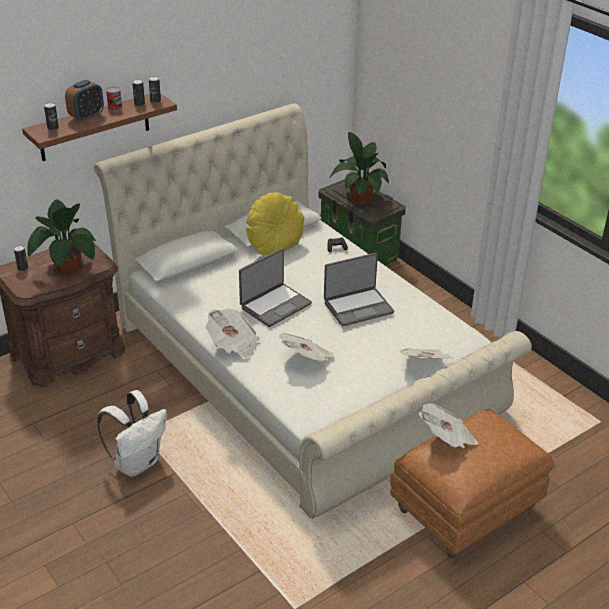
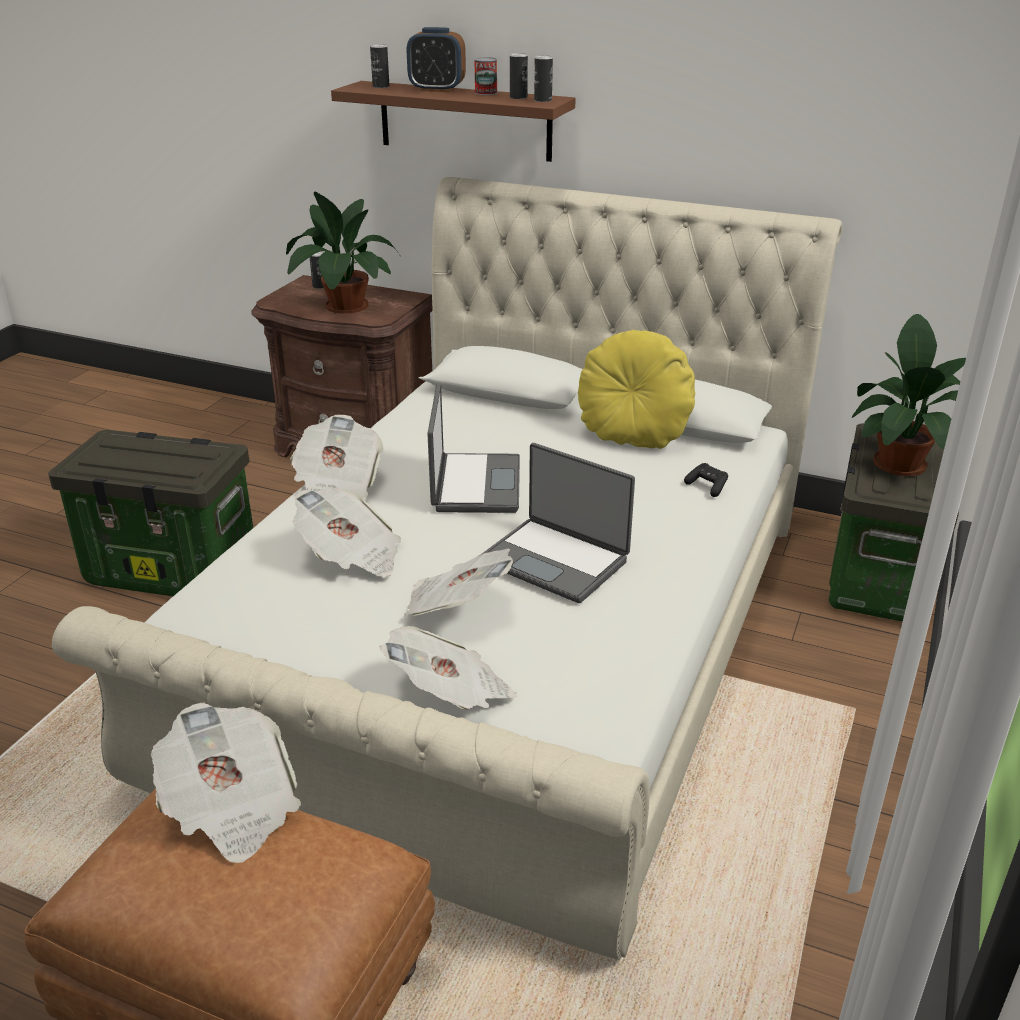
camera: 60 degrees right, 5 degrees down
white backpack [97,390,167,477] -> storage box [48,430,253,596]
laptop [239,249,312,327] -> laptop turned 105 degrees counterclockwise [427,384,520,513]
none -> newspaper [404,549,513,616]

